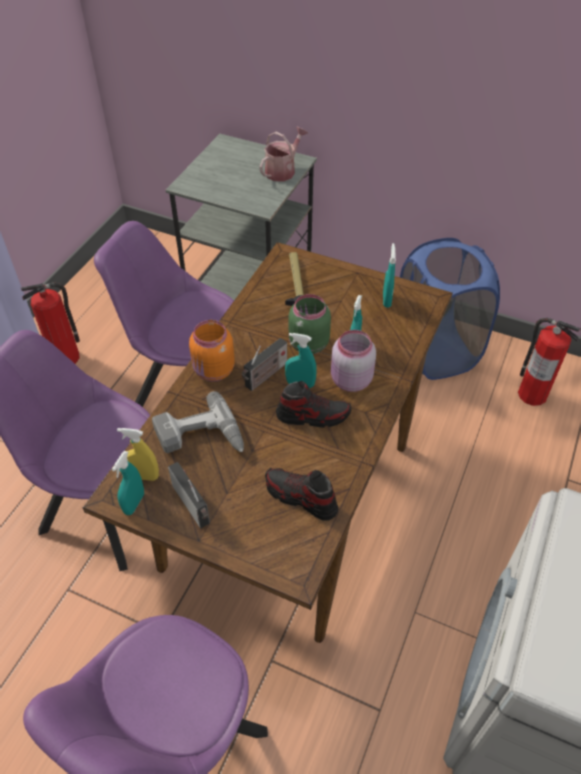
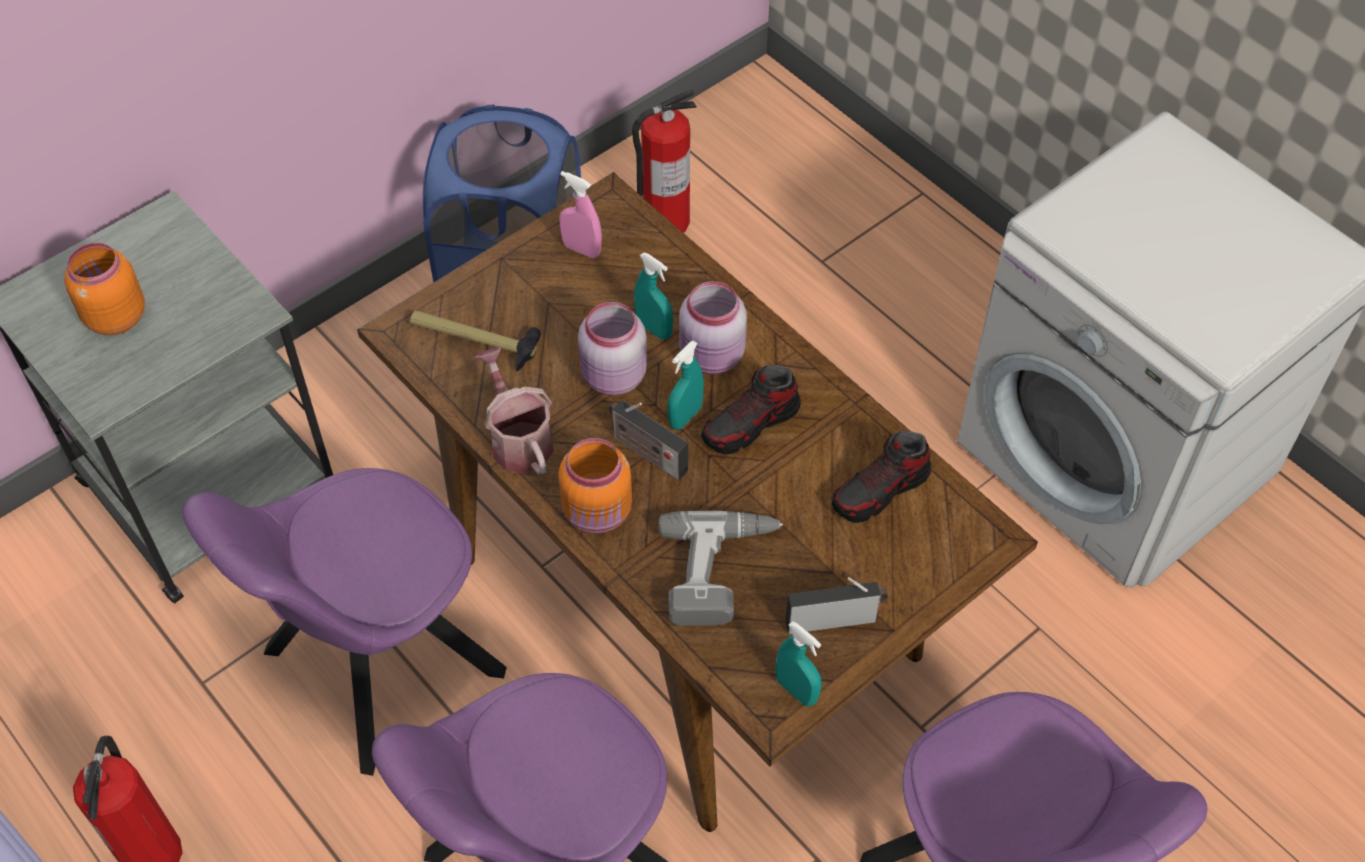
camera: 65 degrees left, 5 degrees up
yellow spray bottle [117,428,159,481] -> none
radio [242,338,287,391] -> radio turned 150 degrees clockwise [609,400,688,480]
watering can [259,127,308,182] -> watering can moved to [475,347,554,475]
shoe [276,381,351,428] -> shoe turned 150 degrees counterclockwise [701,365,801,455]
green jar [289,294,331,354] -> pink jar [578,302,647,396]
turquoise spray bottle [383,243,396,308] -> pink spray bottle [559,171,602,258]
none -> orange jar [64,243,145,335]

